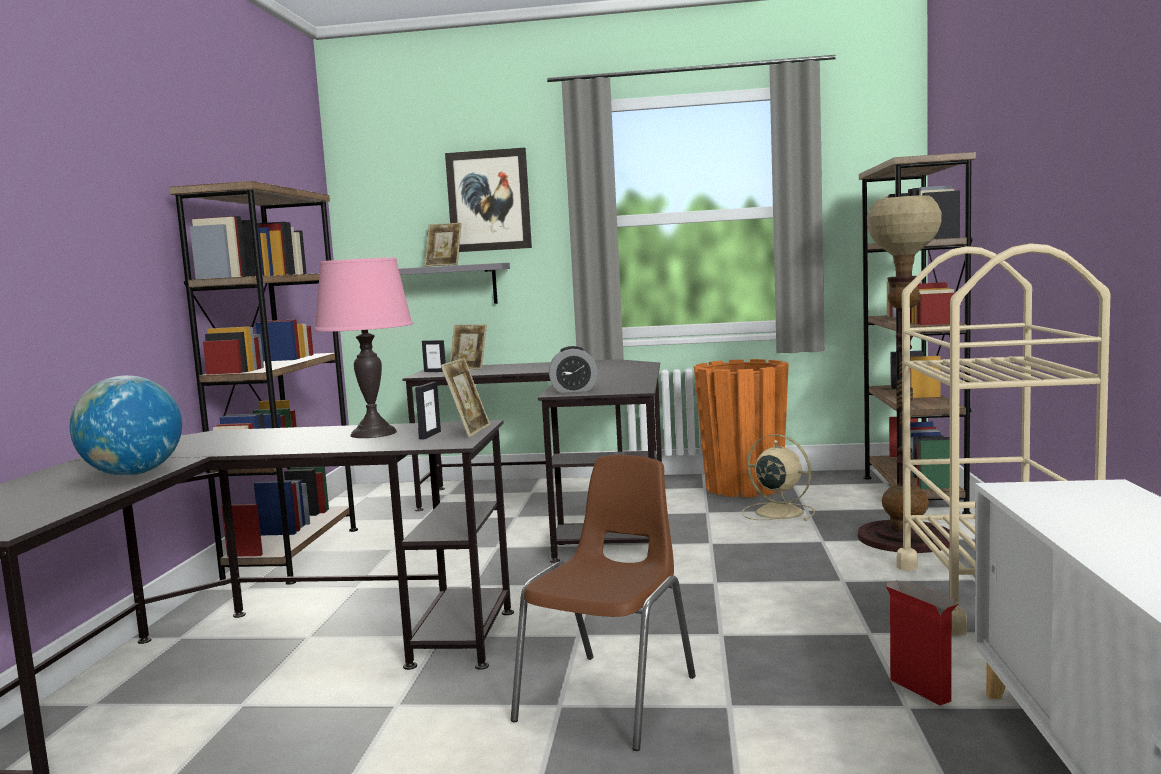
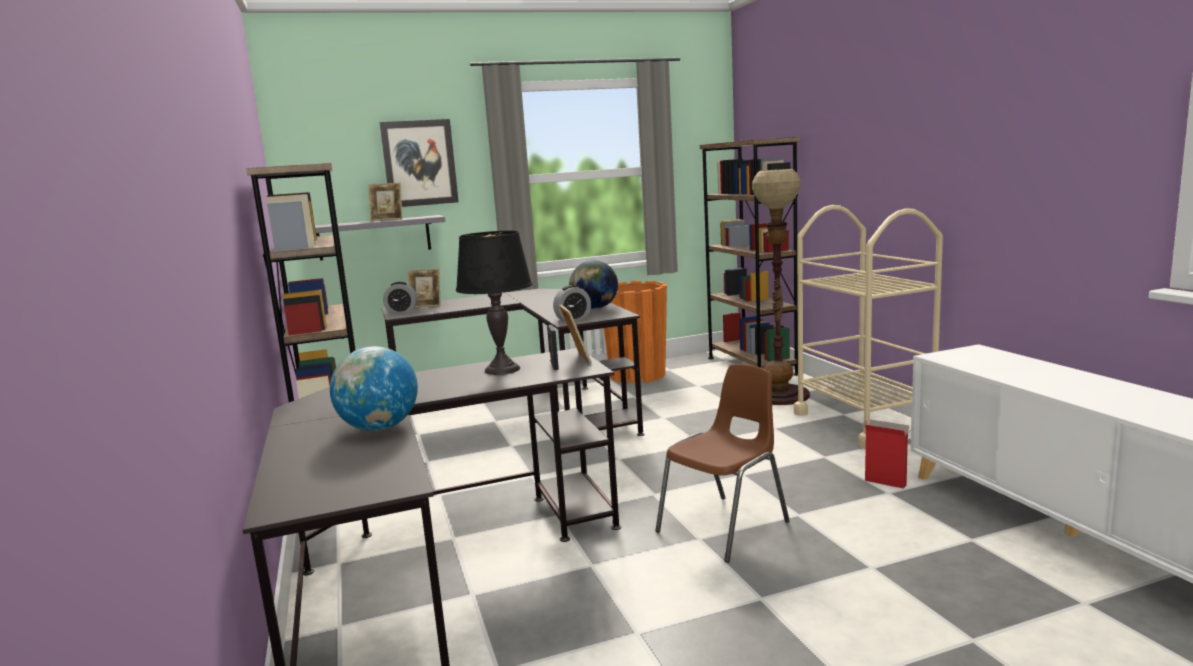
camera: 25 degrees left, 5 degrees up
pink table lamp [314,258,413,438] -> black table lamp [456,231,532,375]
picture frame [422,340,446,372] -> alarm clock [383,282,417,313]
brown chair [511,455,696,751] -> brown chair turned 45 degrees clockwise [655,364,790,563]
beige fan [742,434,815,521] -> none
none -> globe [569,260,618,309]

